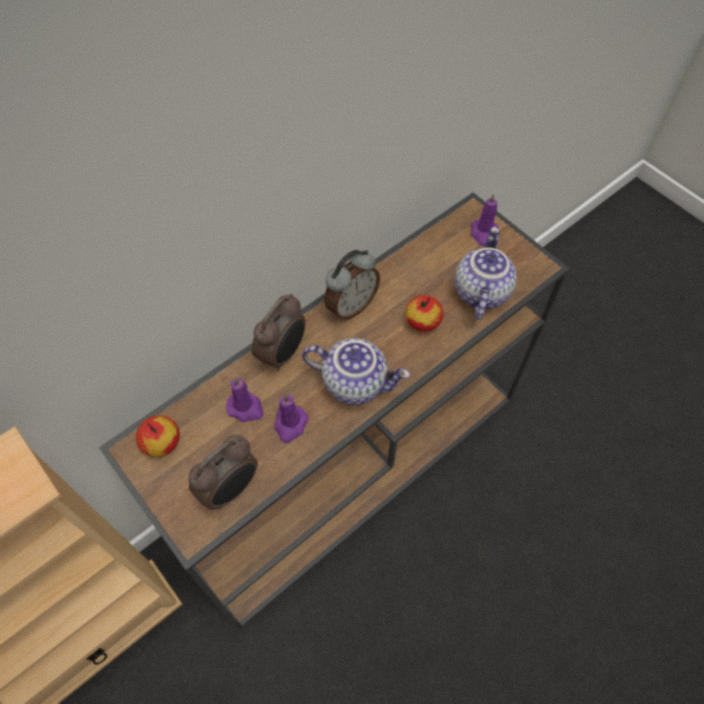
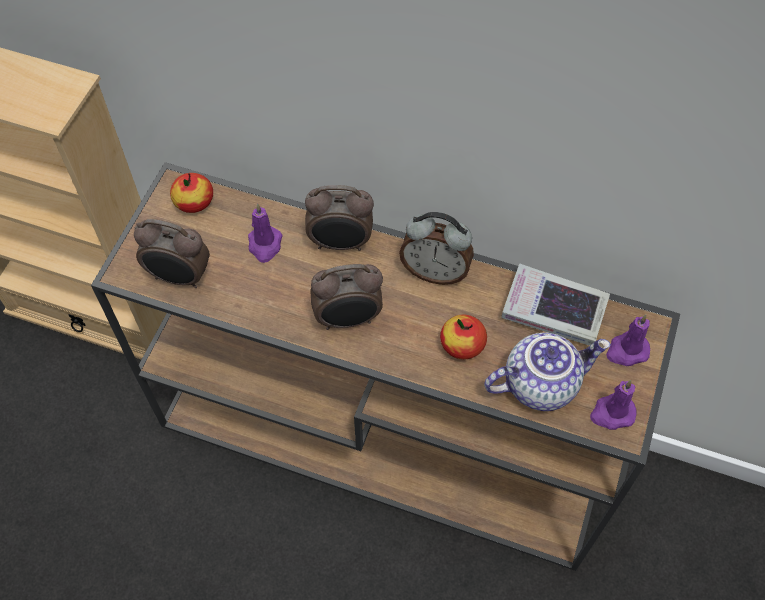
camera: 60 degrees right, 0 degrees up
purple candle [274,394,309,443] -> purple candle moved to [590,380,636,430]
teapot [302,338,410,405] -> alarm clock [310,264,383,330]
none -> book [501,264,610,346]

